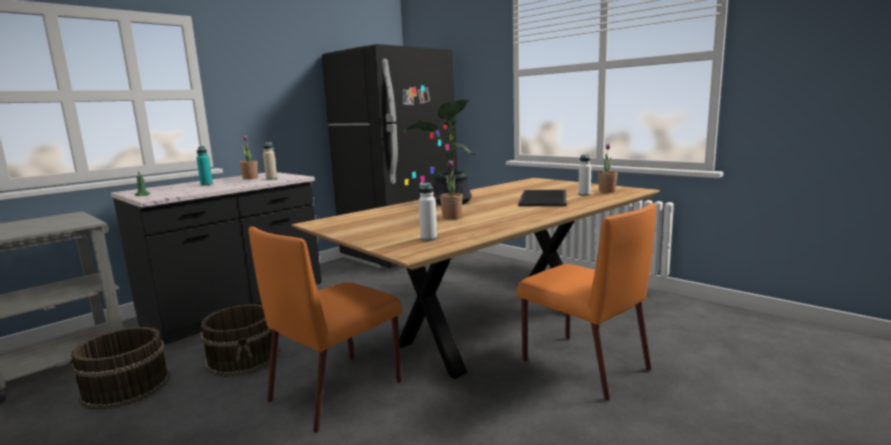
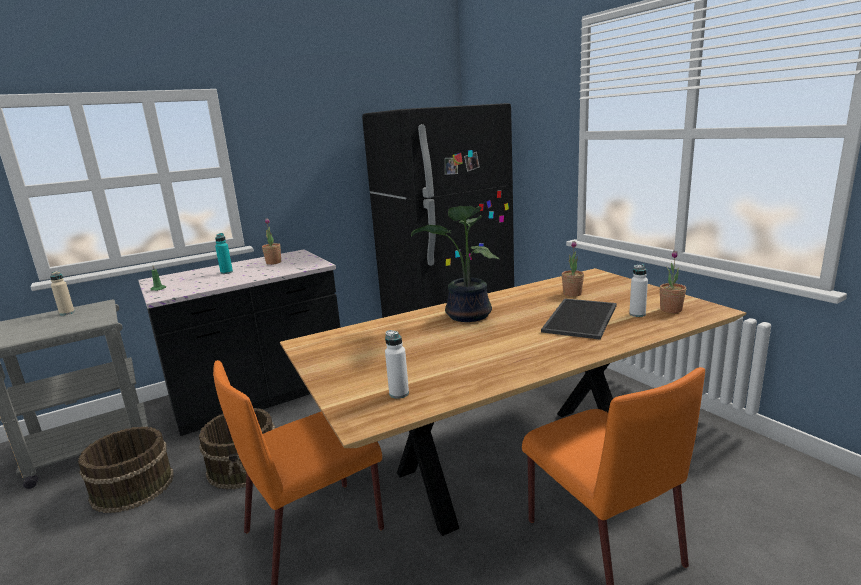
camera: 15 degrees right, 5 degrees up
beige bottle [263,142,277,180] -> beige bottle moved to [50,271,75,315]
potted plant [440,160,463,219] -> potted plant moved to [562,241,584,297]

